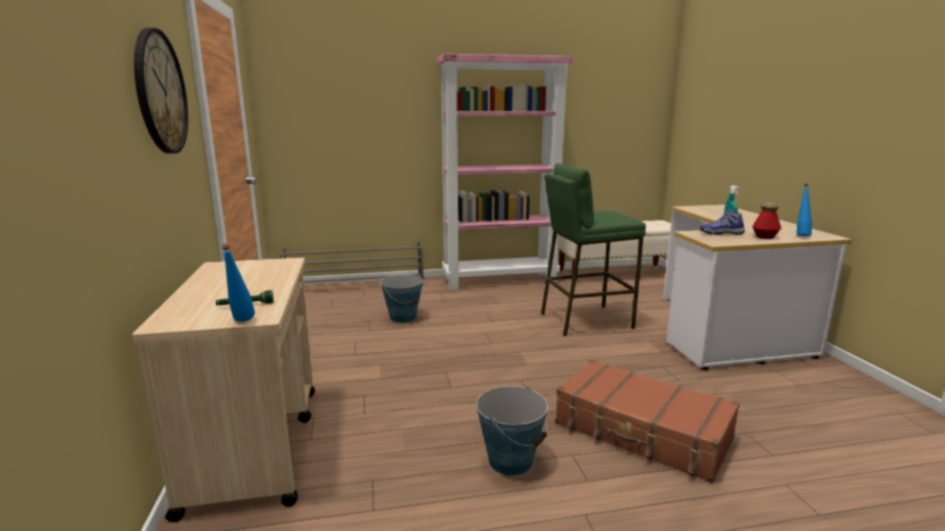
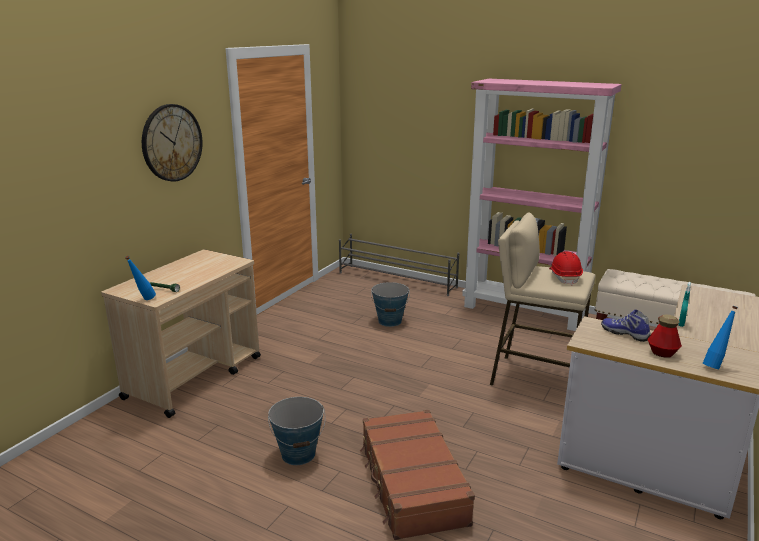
camera: 40 degrees right, 5 degrees up
green stool [541,163,646,336] -> beige stool [490,212,596,386]
none -> red hard hat [549,251,583,286]

